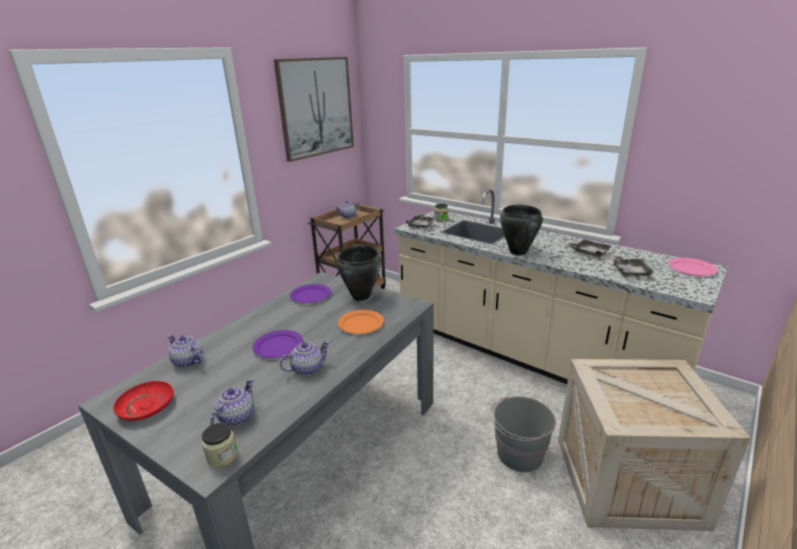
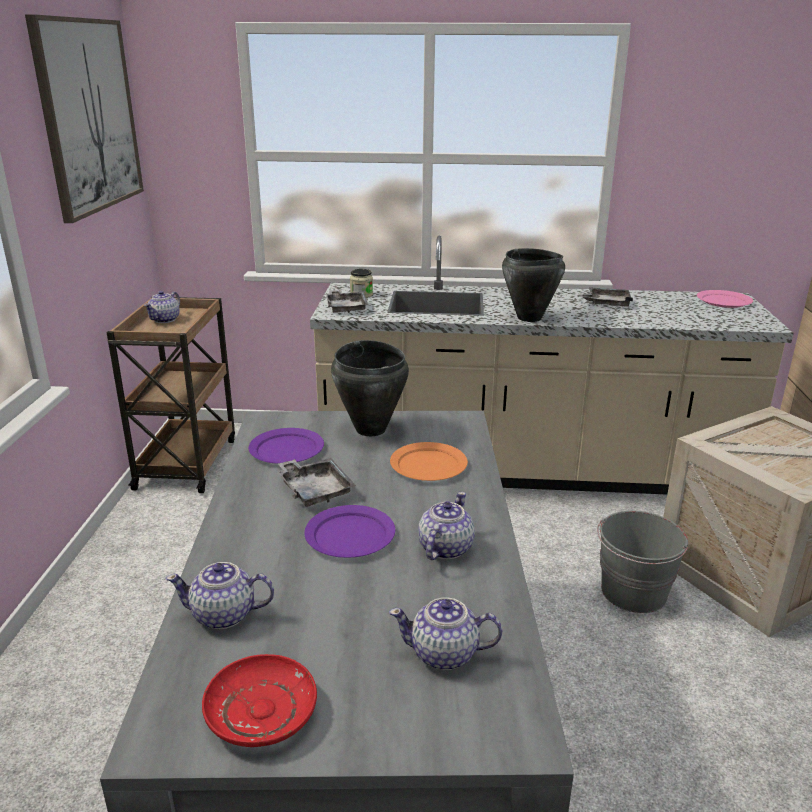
camera: 35 degrees left, 0 degrees up
jar [202,423,238,467] -> none
teapot [210,378,254,426] -> teapot turned 75 degrees counterclockwise [389,597,502,670]
grey tray [612,256,655,278] -> grey tray moved to [278,458,356,507]

